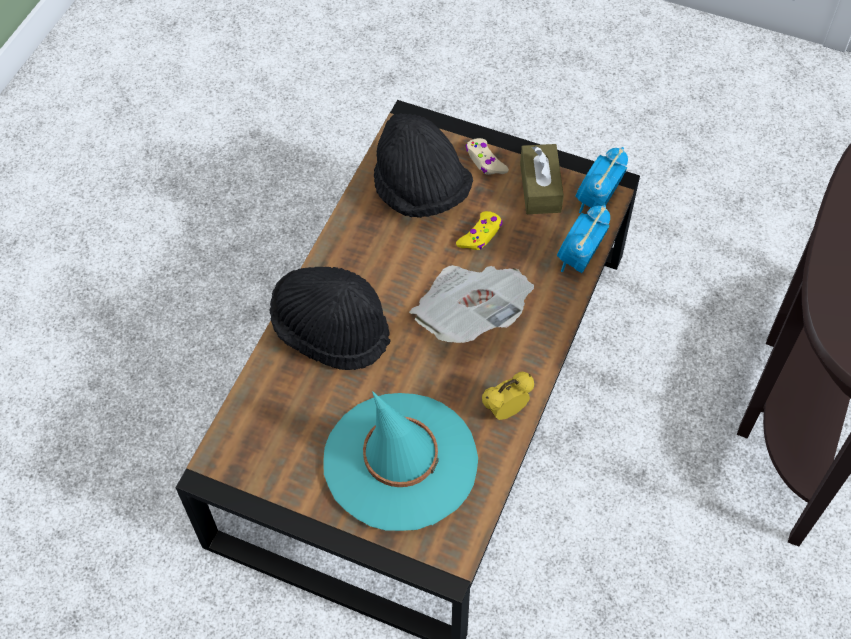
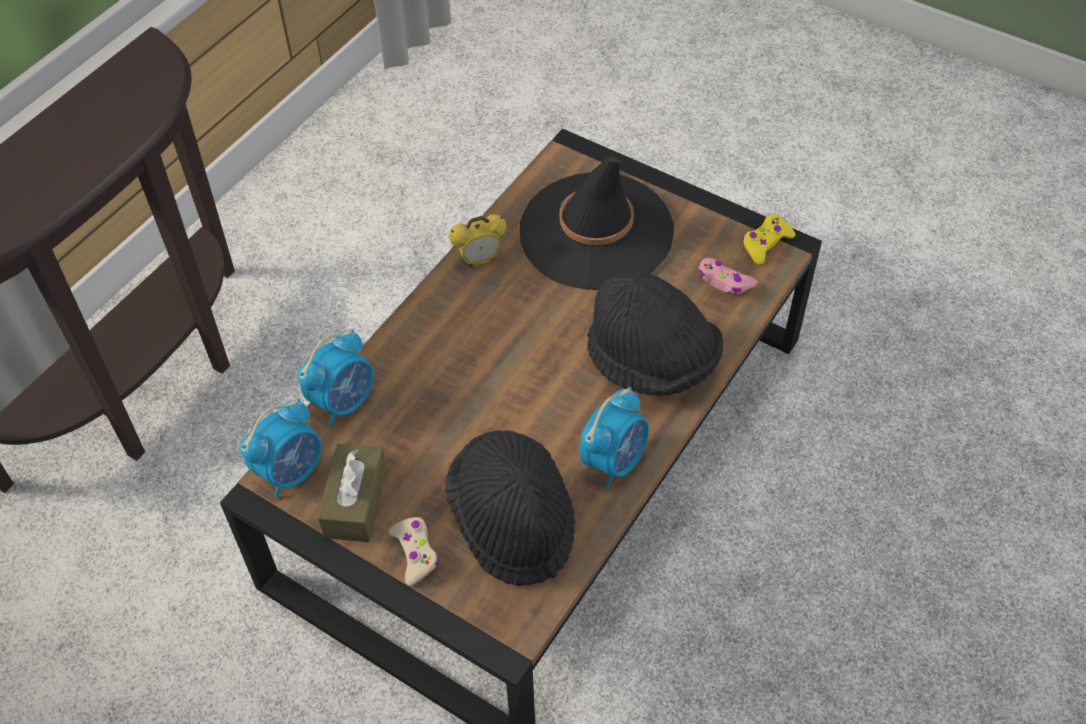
camera: 170 degrees left, 5 degrees down
turquoise hat [323,391,478,531] -> black hat [520,155,674,290]
newspaper [409,265,534,343] -> none
yellow game controller [456,211,503,250] -> yellow game controller moved to [742,214,795,265]
none -> alarm clock [579,387,649,488]
none -> pink game controller [698,258,758,294]

